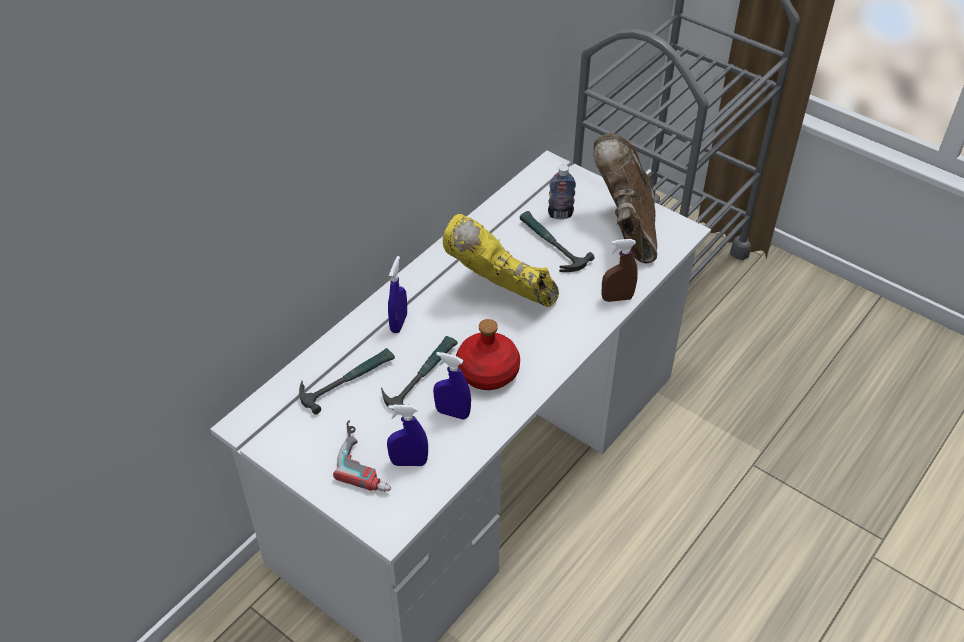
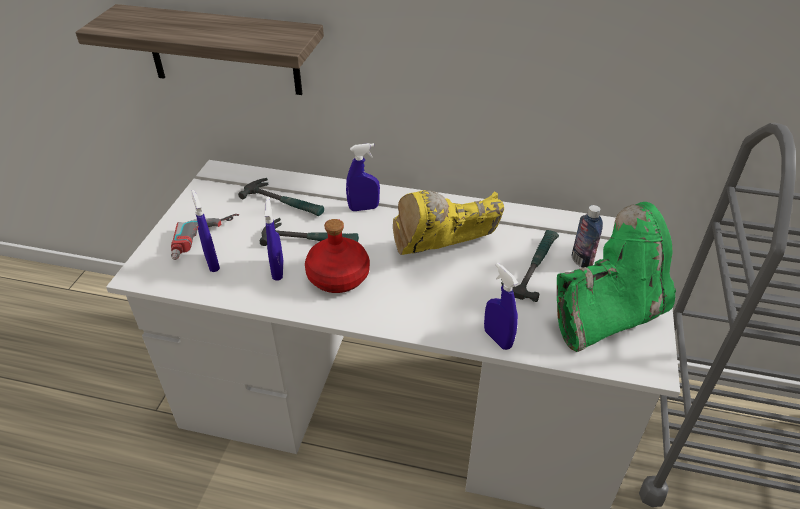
camera: 65 degrees right, 5 degrees down
yellow boot [443,214,559,307] -> yellow boot turned 120 degrees counterclockwise [393,190,504,255]
brown boot [593,133,657,264] -> green boot [557,202,676,352]
brown spray bottle [602,239,638,302] -> blue spray bottle [484,263,518,350]
none -> shelf [75,4,324,95]

